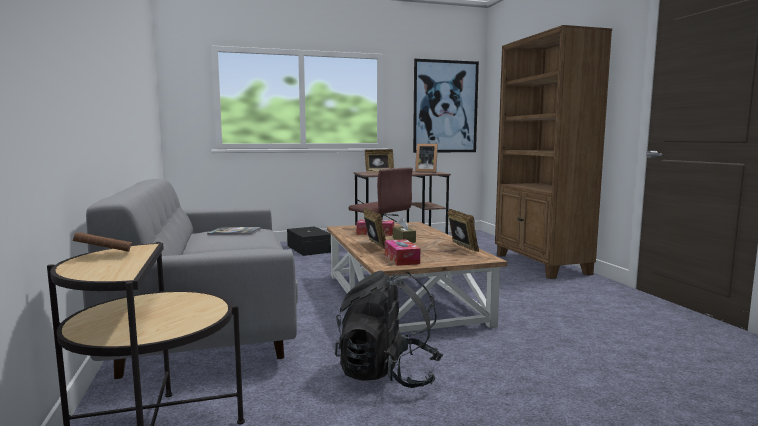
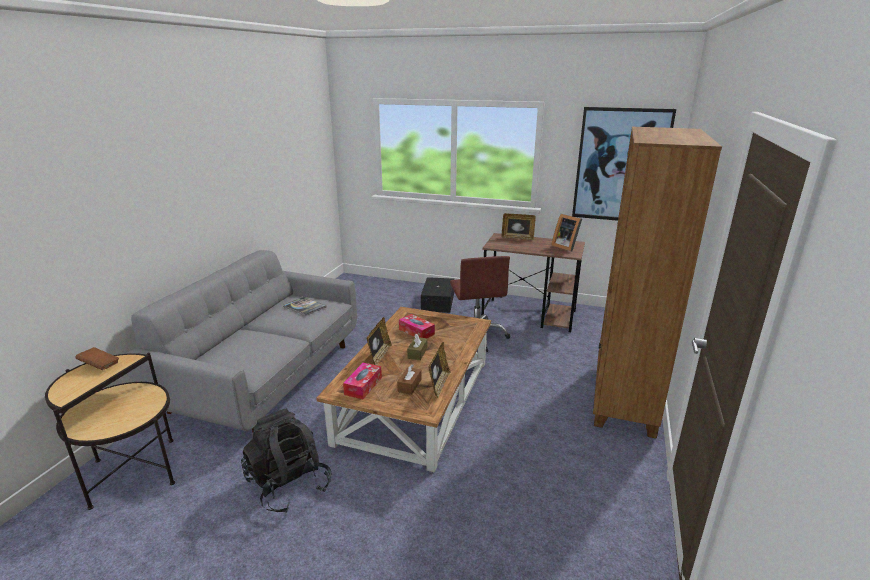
camera: 35 degrees right, 15 degrees up
none -> brown tissue box [397,364,422,395]

